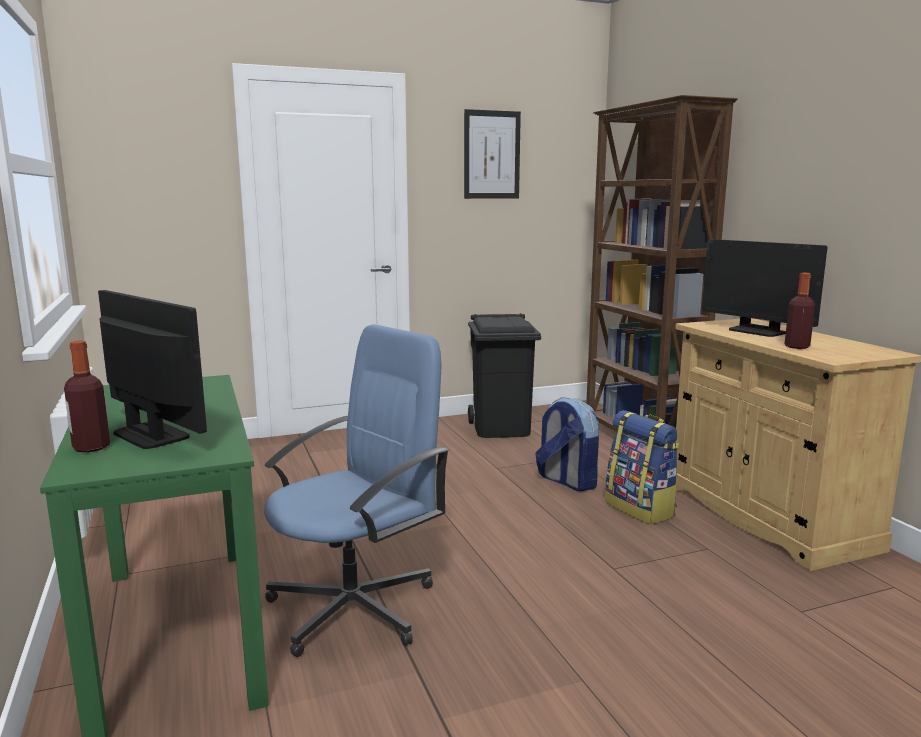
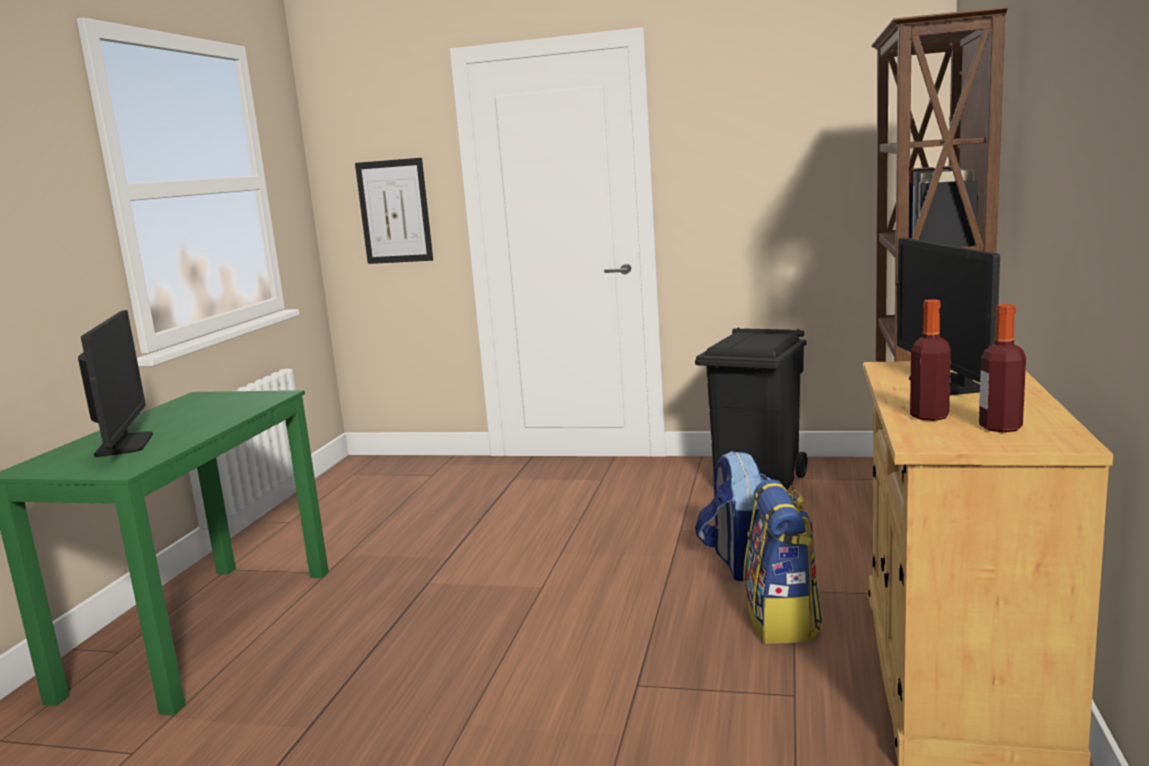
camera: 35 degrees right, 0 degrees up
bottle [64,341,110,452] -> bottle moved to [979,304,1026,432]
blue office chair [264,324,450,657] -> none
picture [464,109,521,199] -> picture moved to [355,158,433,264]

